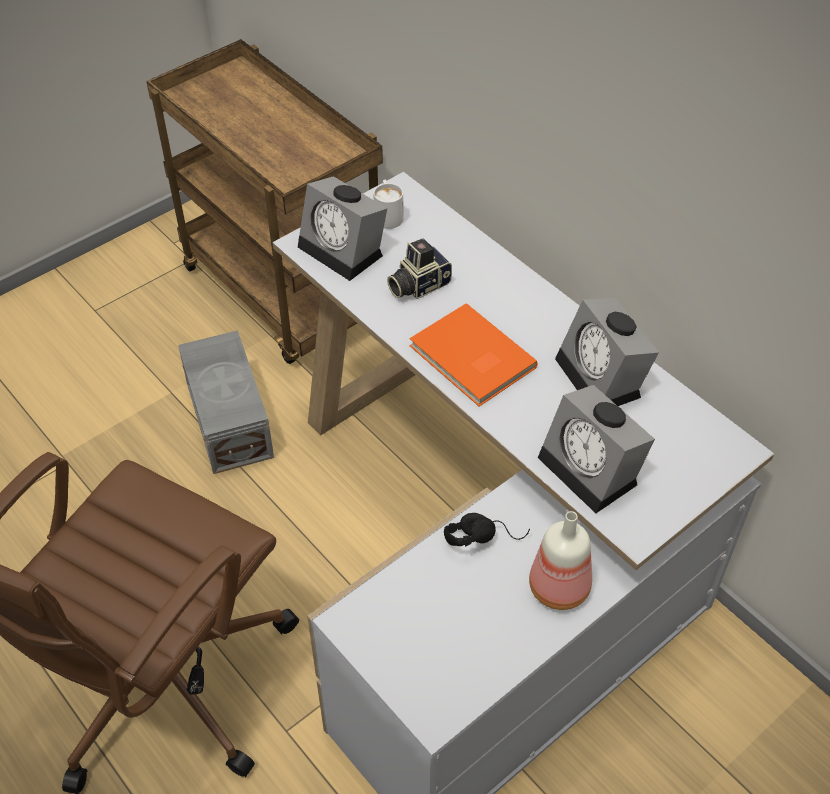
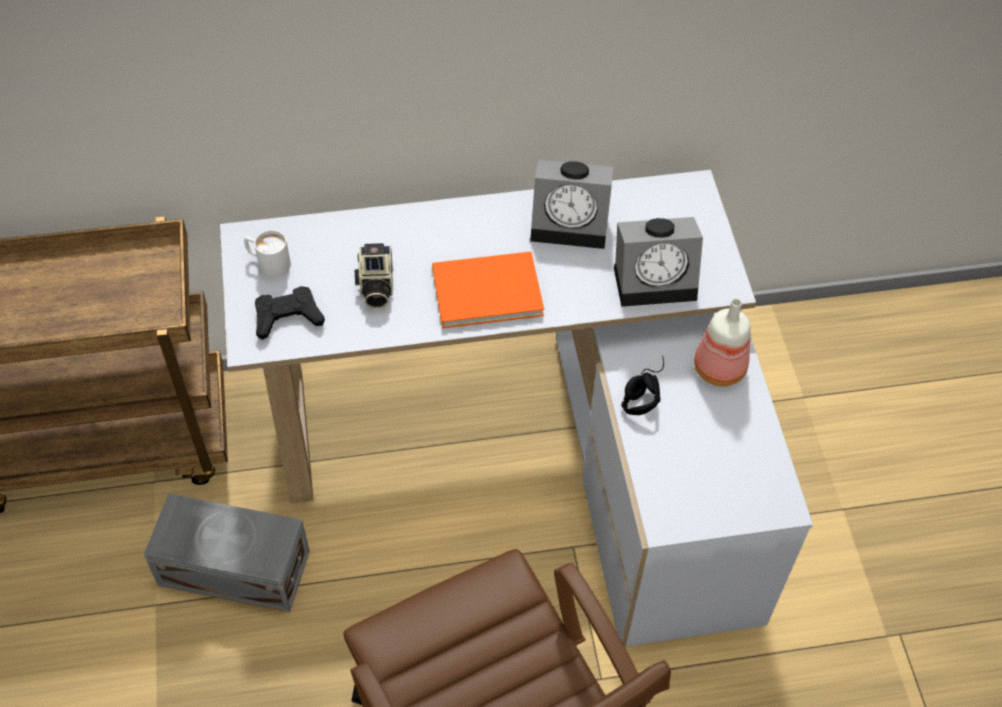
camera: 60 degrees left, 5 degrees up
alarm clock [298,176,387,281] -> black game controller [255,286,325,340]

